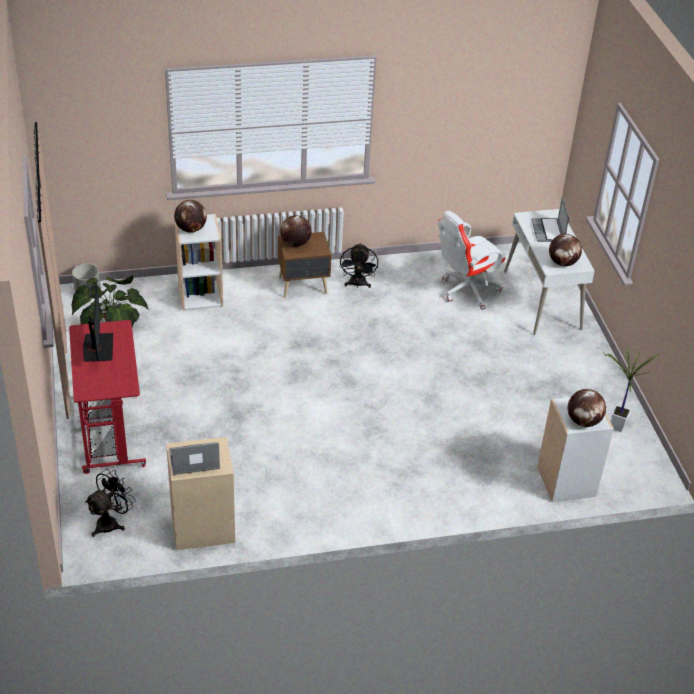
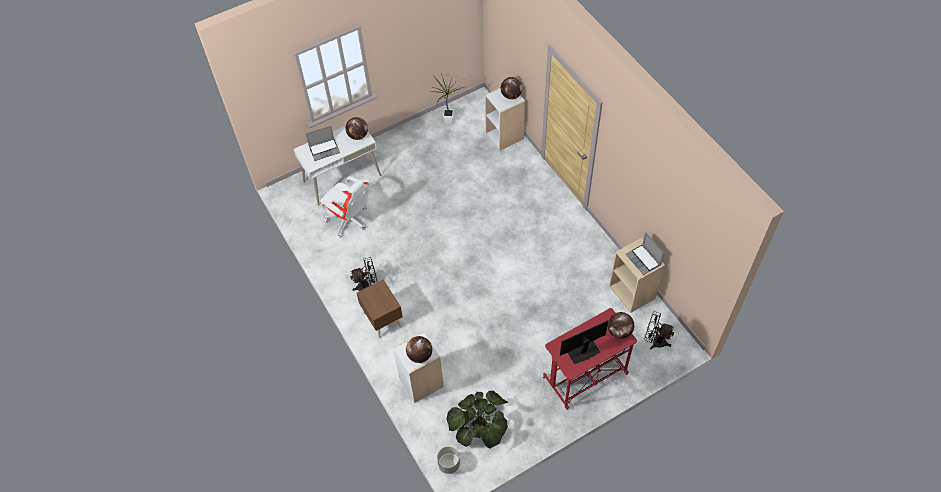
camera: 105 degrees left, 15 degrees up
globe [280,215,312,247] -> globe moved to [608,312,634,339]

